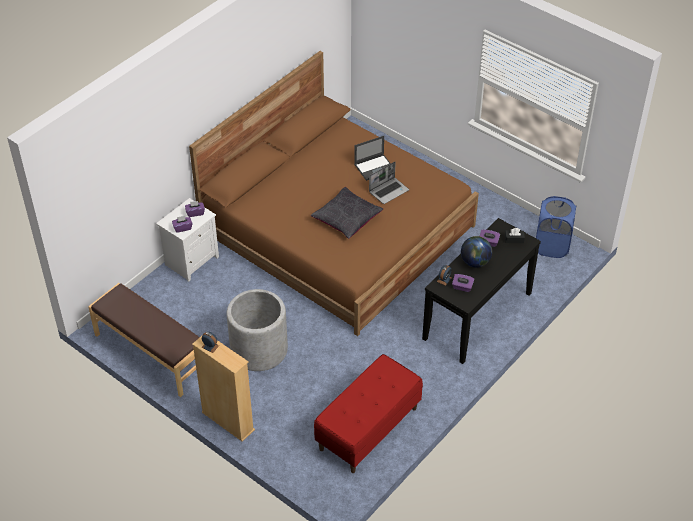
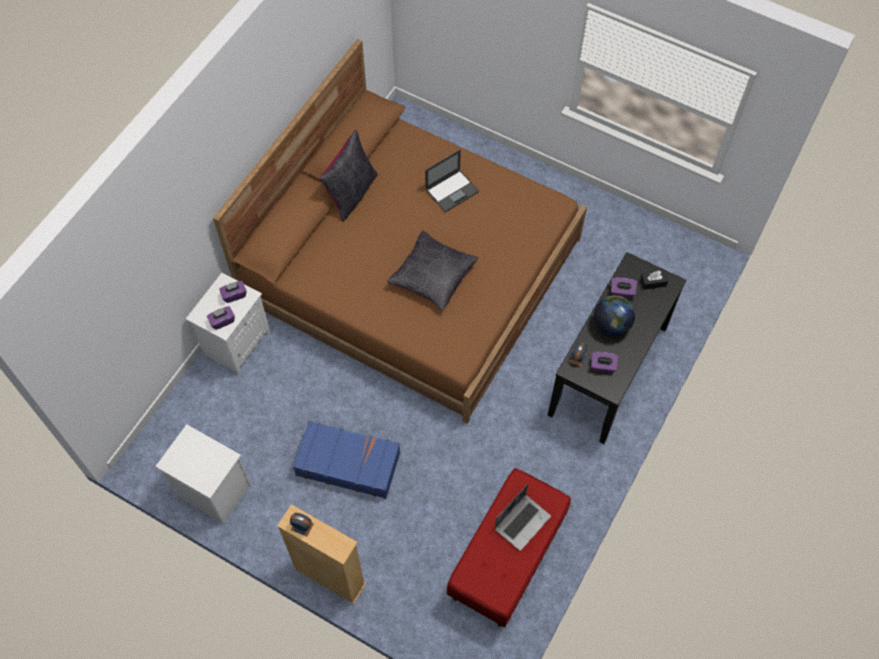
camera: 10 degrees left, 15 degrees up
brown bench [88,283,200,397] -> white nightstand [155,424,252,524]
grey planter [226,289,288,371] -> blue suitcase [293,421,400,499]
laptop [369,162,409,204] -> laptop moved to [494,484,551,551]
blue laundry basket [536,196,577,258] -> none
none -> black pillow [319,130,378,222]

